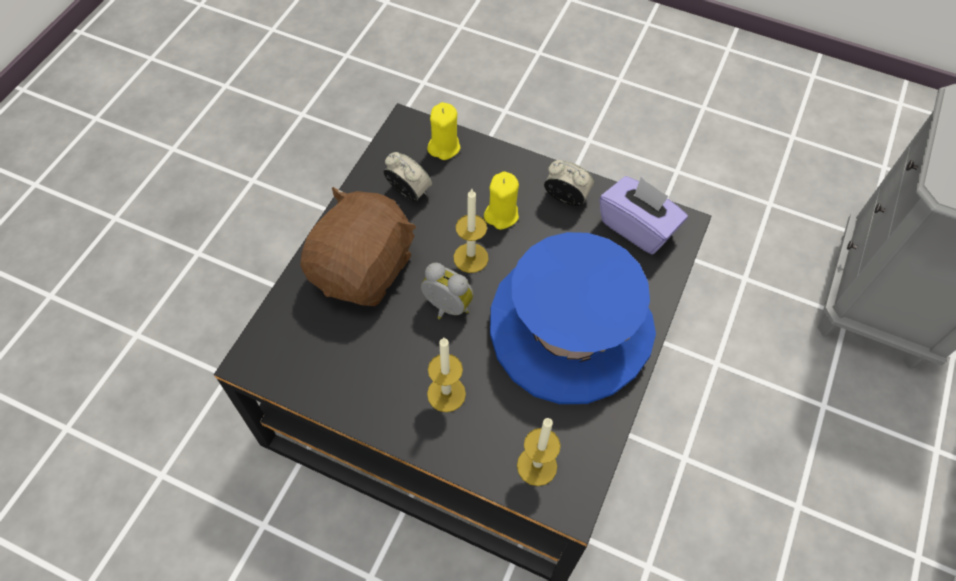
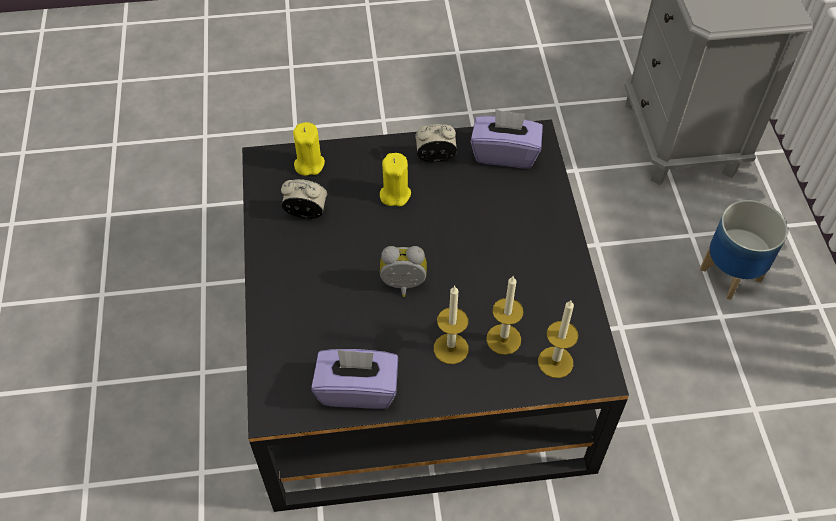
camera: 30 degrees left, 5 degrees down
brown plush toy [300,187,417,306] -> none
candle [454,189,489,273] -> candle moved to [486,275,524,355]
blue hat [490,232,656,404] -> none
none -> purple tissue box [311,349,398,409]
none -> planter [700,200,788,300]

